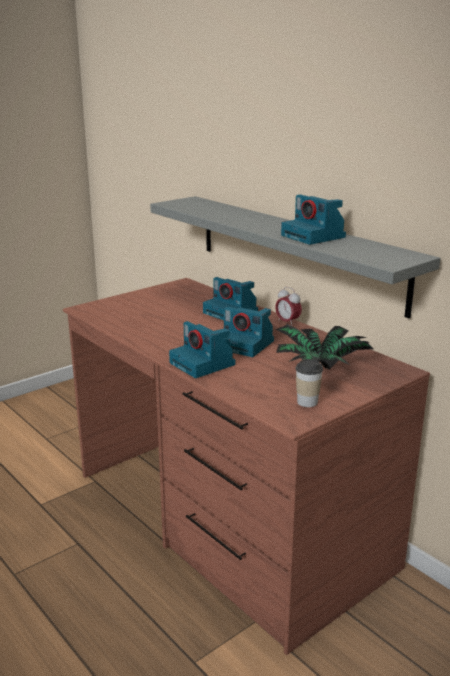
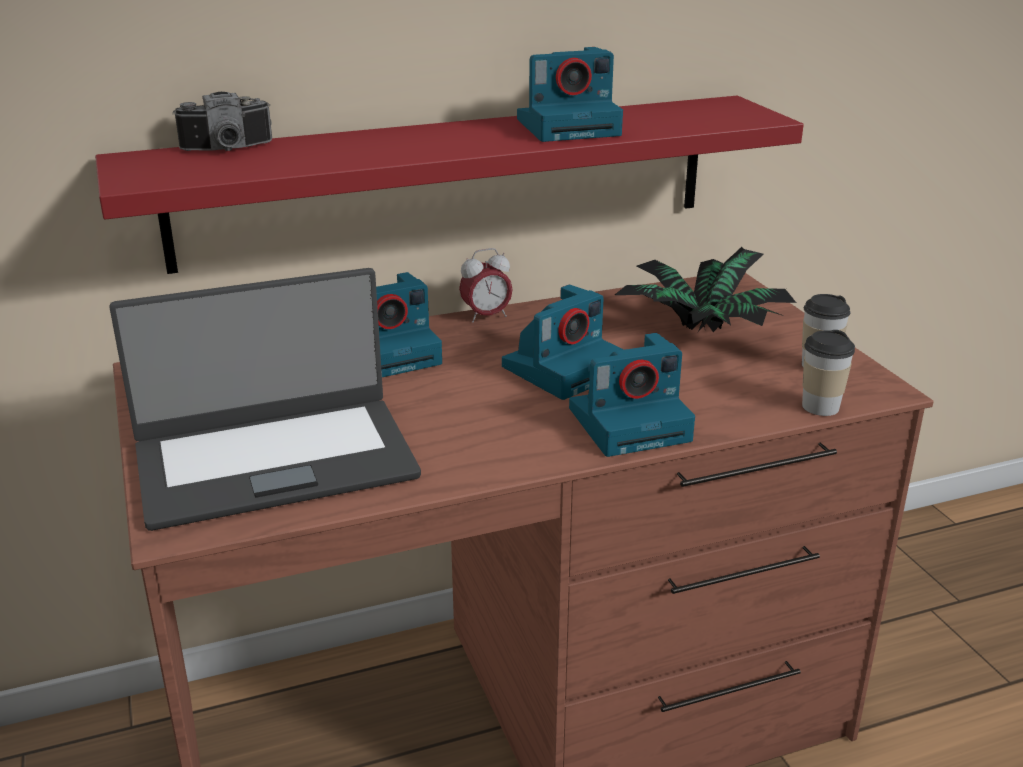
camera: 70 degrees left, 5 degrees up
grey shelf [150,196,441,318] -> red shelf [95,96,804,274]
none -> laptop [109,268,421,531]
none -> camera [172,92,272,151]
none -> cup [802,330,855,416]

